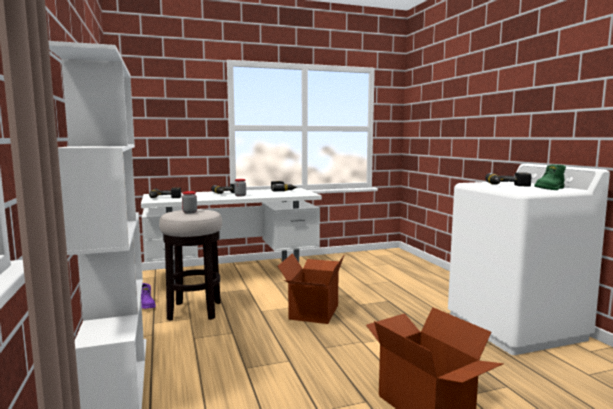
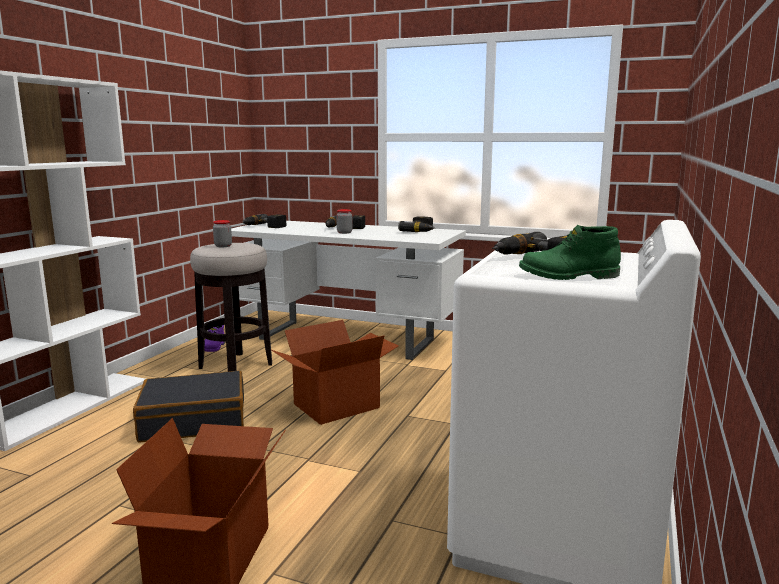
camera: 40 degrees right, 5 degrees up
none -> black suitcase [133,371,244,443]

